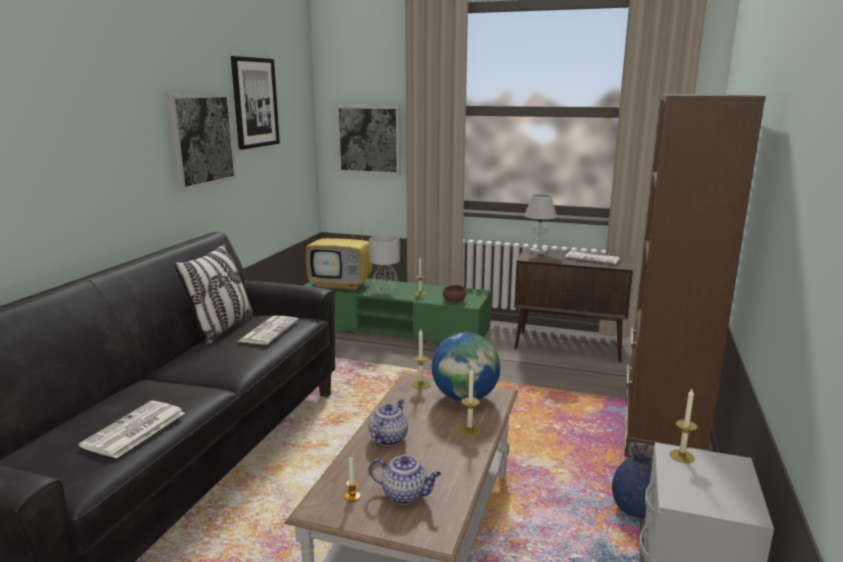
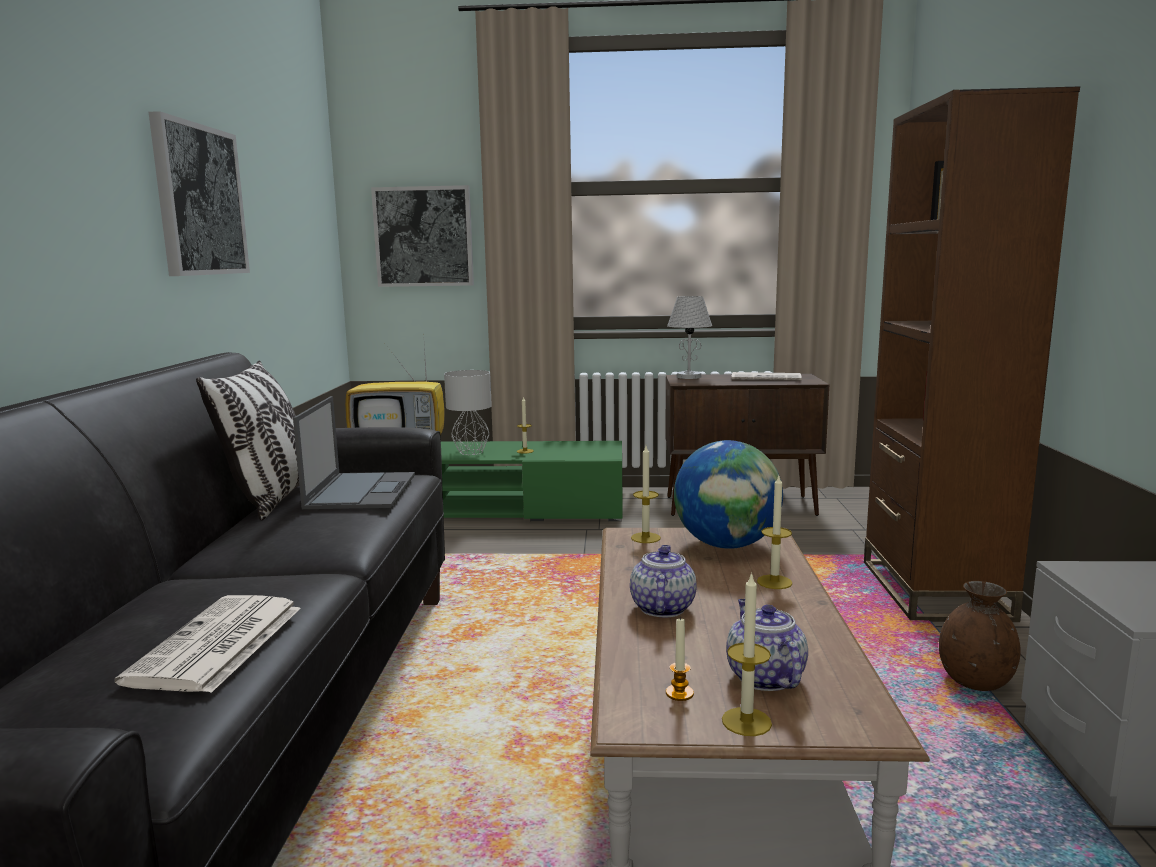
camera: 15 degrees left, 5 degrees down
picture [231,56,280,150] -> none
newspaper [238,316,298,345] -> laptop [293,396,415,509]
teapot [369,455,441,505] -> teapot turned 105 degrees counterclockwise [726,599,808,691]
brown bowl [443,285,466,303] -> none
blue vase [612,443,654,518] -> brown vase [939,581,1021,691]
candle [670,389,698,463] -> candle moved to [722,572,772,736]

